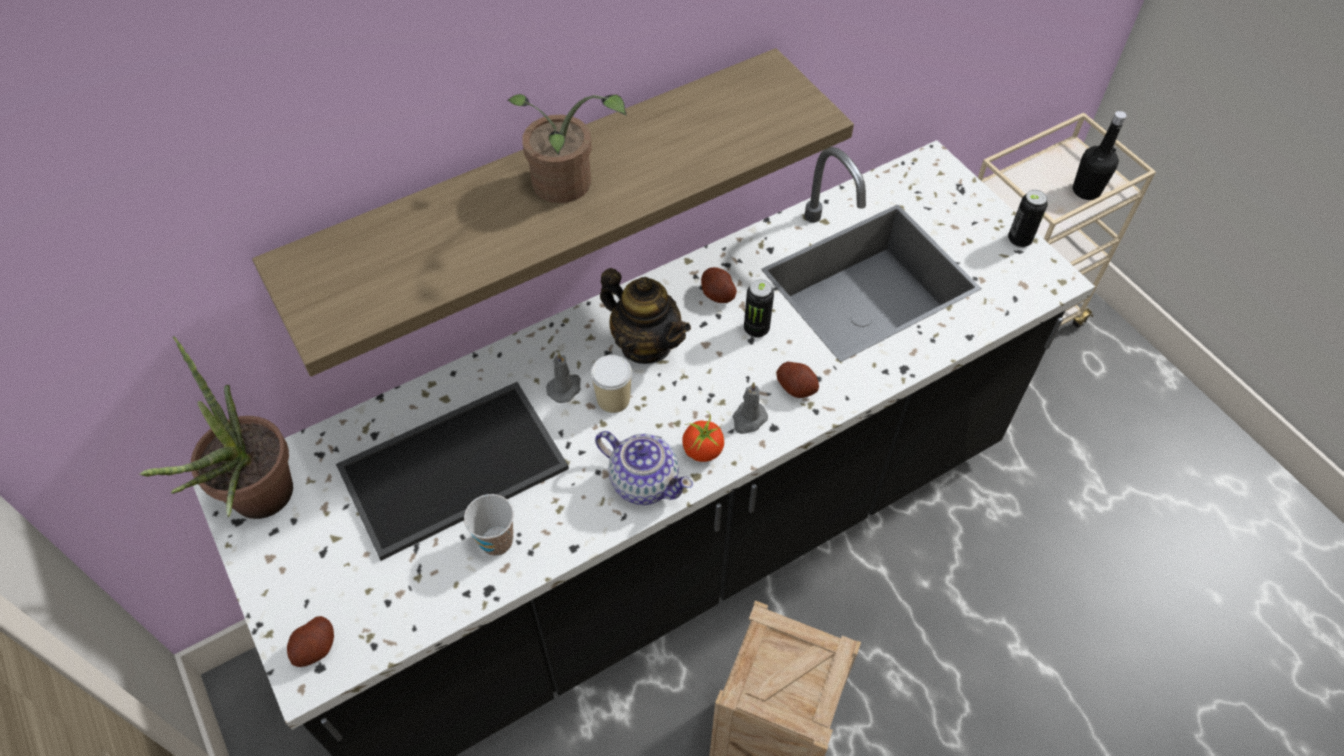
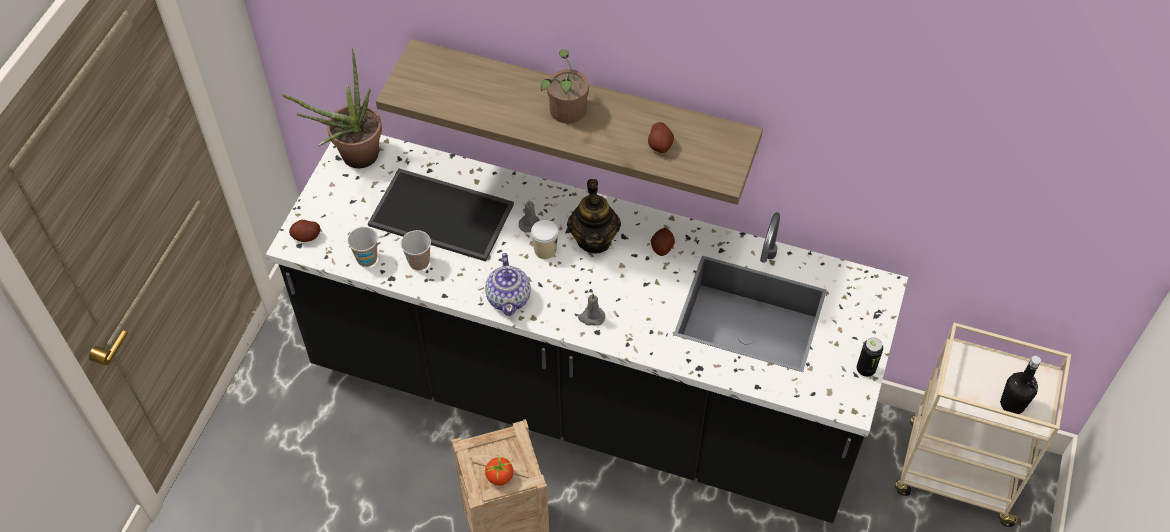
camera: 50 degrees right, 0 degrees up
tomato [682,412,724,462] -> tomato moved to [484,455,514,486]
can [744,279,774,338] -> none
potato [776,362,819,398] -> potato moved to [648,122,674,153]
none -> cup [347,227,378,267]

